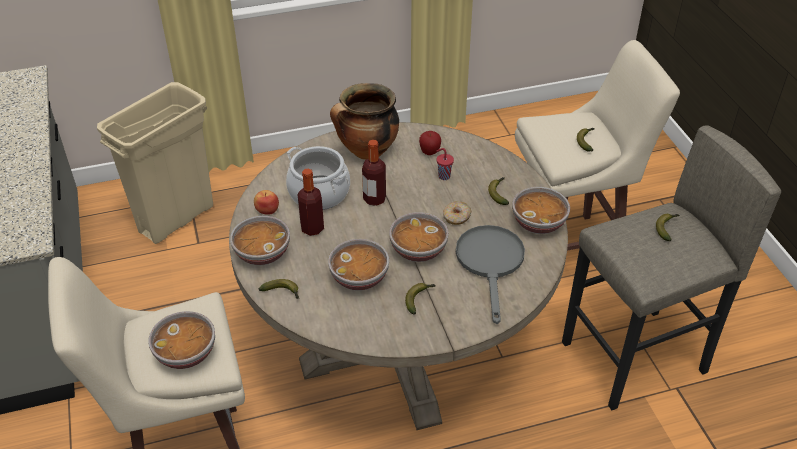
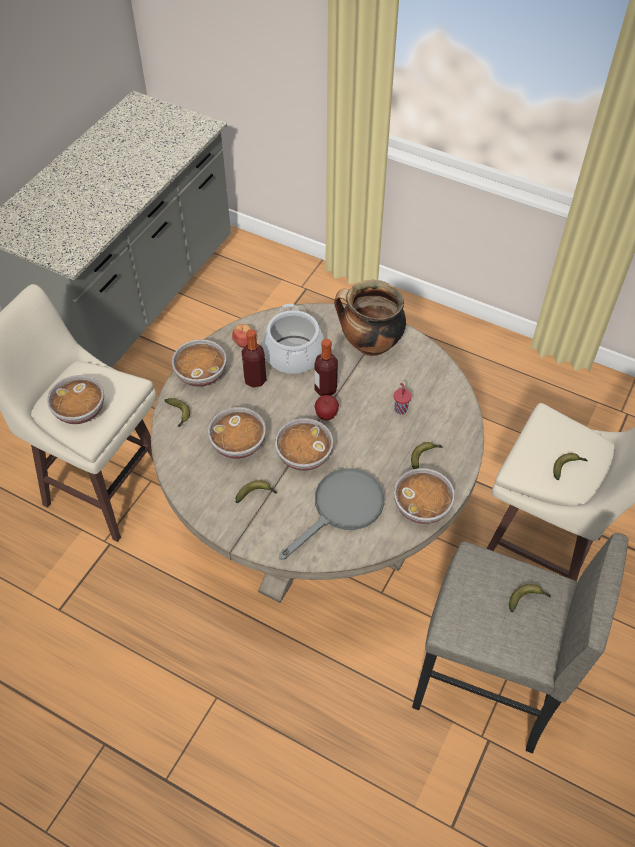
camera: 45 degrees right, 10 degrees up
beige trash can [97,82,213,244] -> none
apple [419,131,441,155] -> apple moved to [314,395,339,420]
donut [443,201,471,225] -> none

